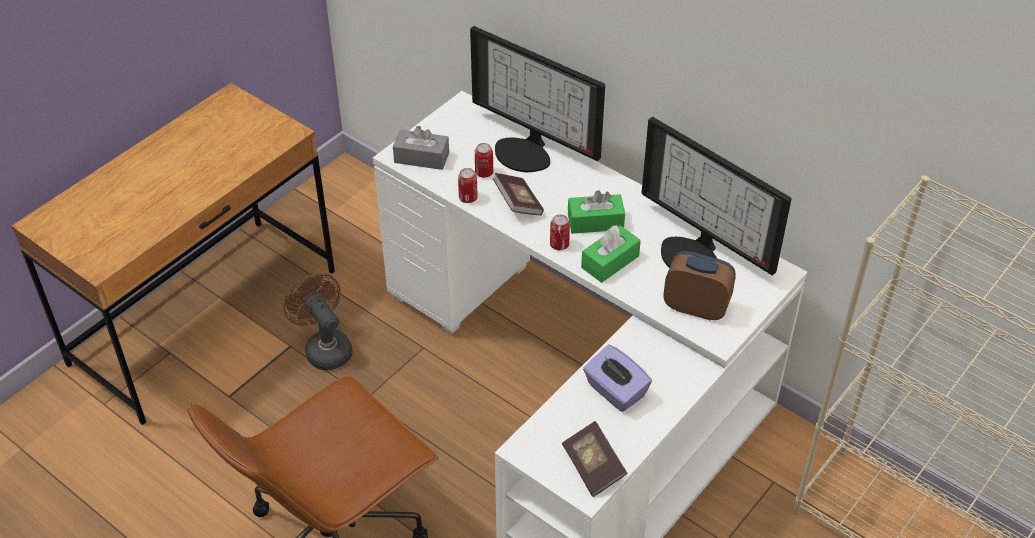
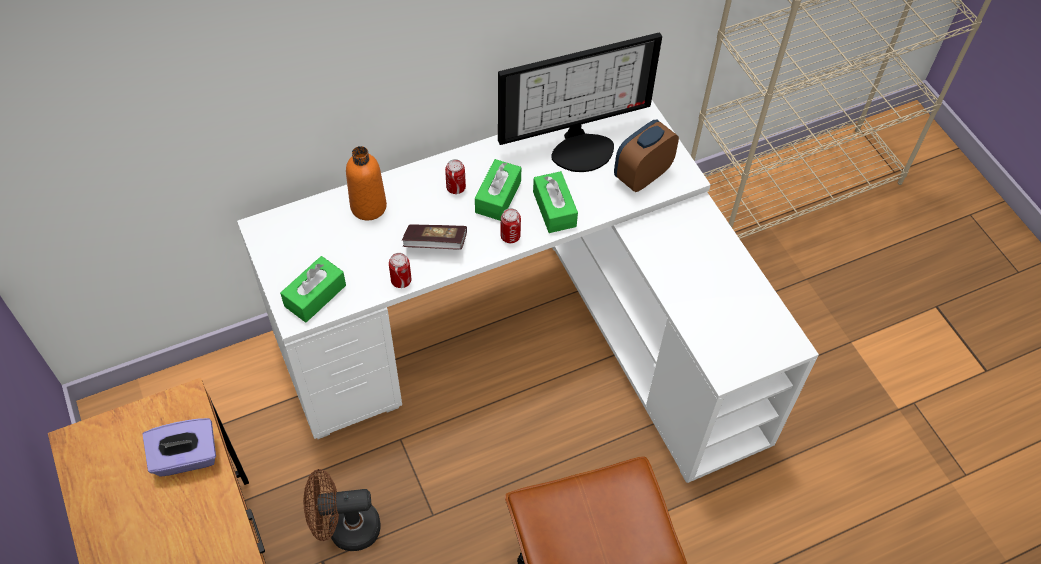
camera: 65 degrees left, 10 degrees up
grey tissue box [393,126,449,170] -> green tissue box [280,256,346,323]
monitor [470,26,605,172] -> orange bottle [346,146,387,220]
can [475,143,493,178] -> can moved to [445,159,466,194]
book [562,421,628,497] -> none
purple tissue box [583,345,652,412] -> purple tissue box moved to [142,418,216,477]

